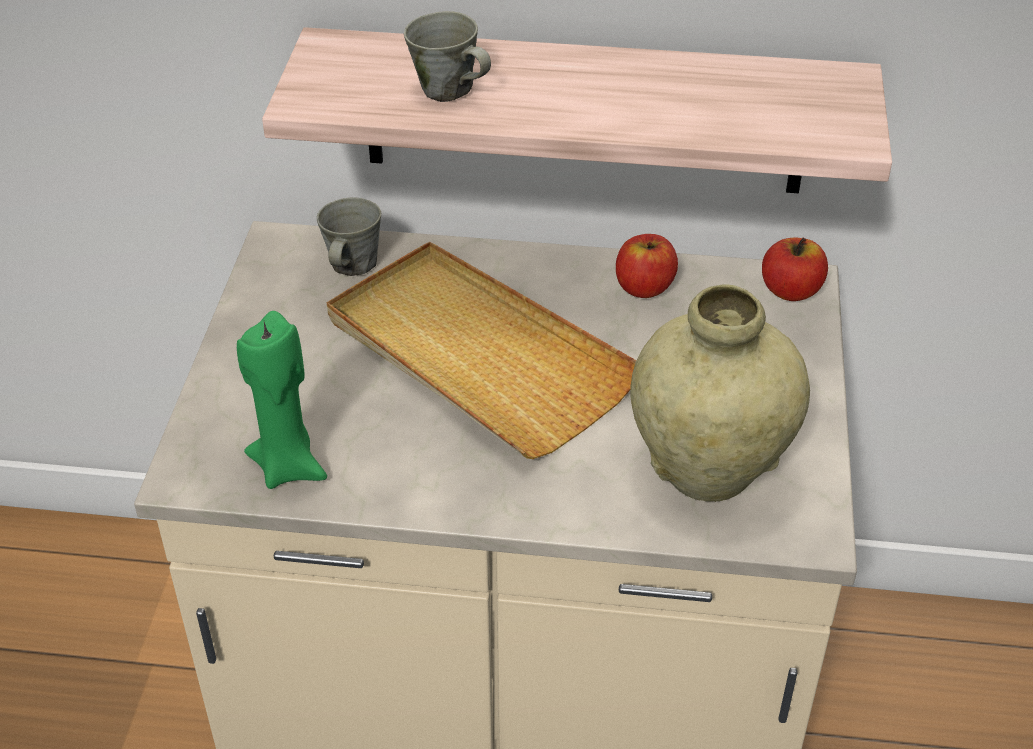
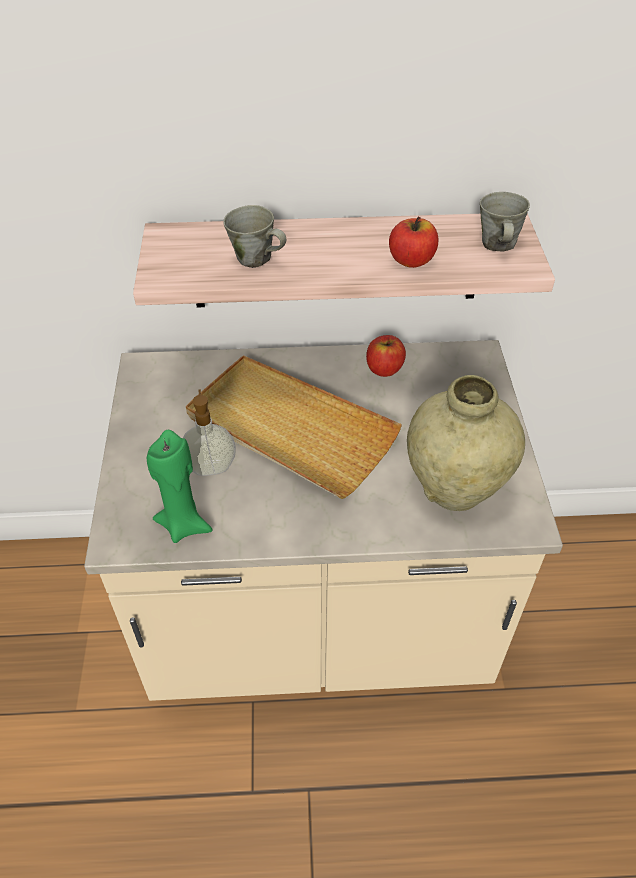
camera: 10 degrees left, 5 degrees up
grey mug [317,198,381,276] -> grey mug moved to [480,192,530,252]
apple [762,237,828,301] -> apple moved to [389,217,439,268]
none -> soap dispenser [183,389,236,476]

